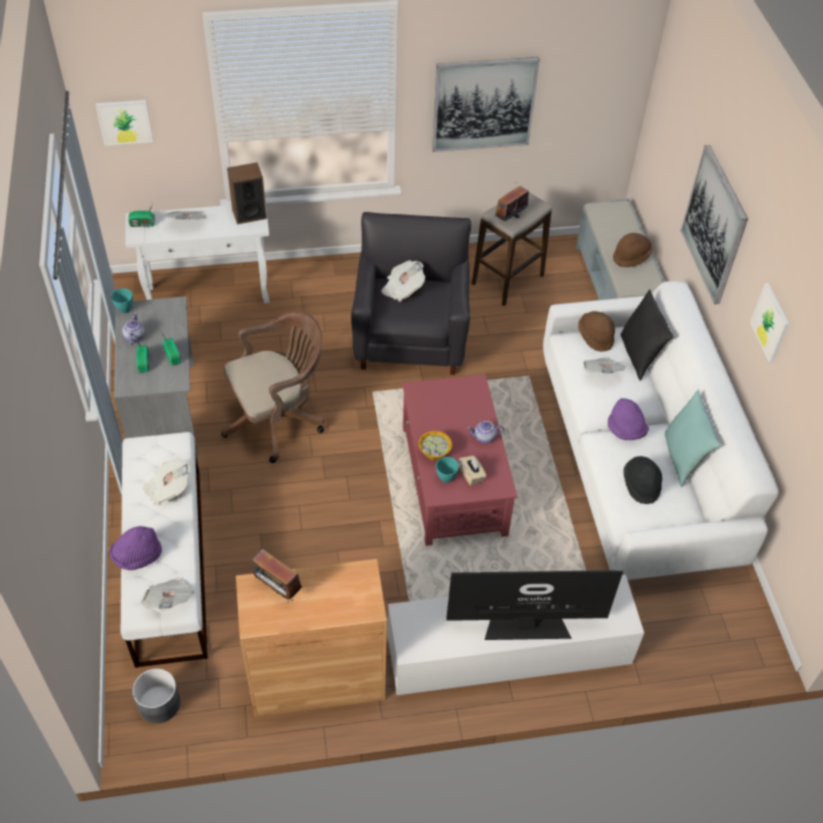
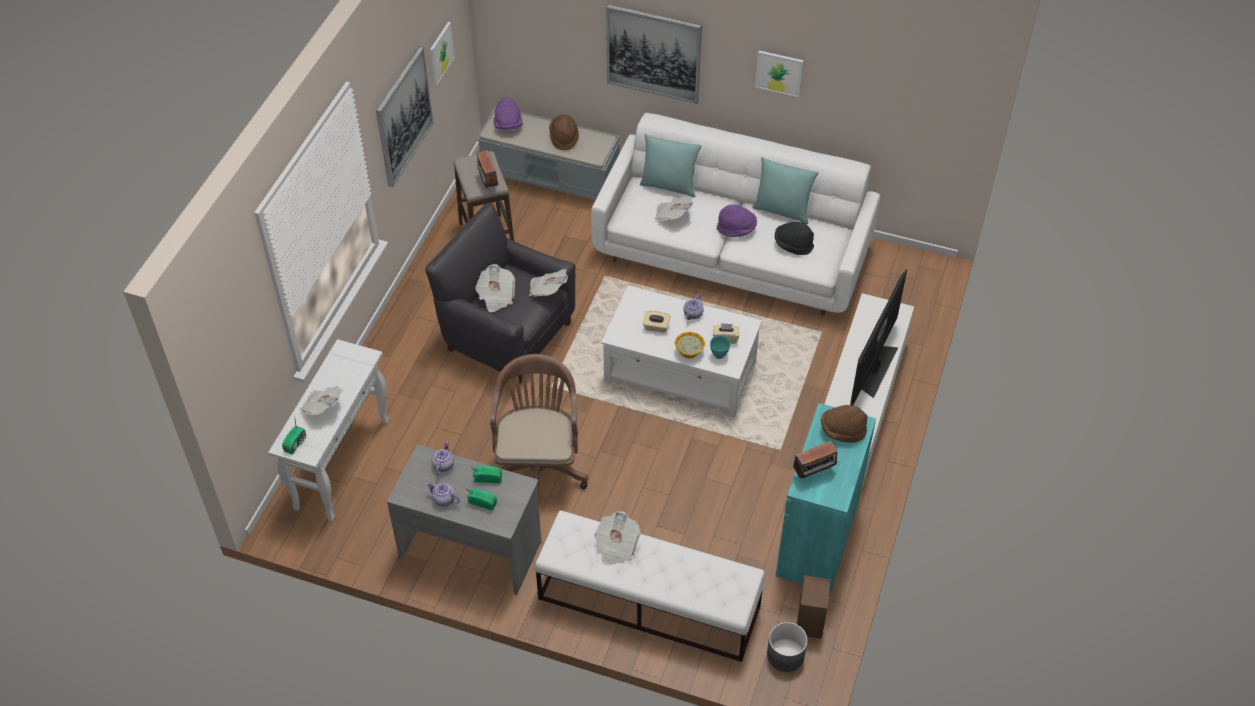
camera: 60 degrees left, 0 degrees up
picture [96,100,153,145] -> picture moved to [430,22,455,85]
purple hat [110,526,162,570] -> purple hat moved to [494,97,523,130]
turquoise bowl [111,288,133,313] -> none
newspaper [141,577,194,611] -> newspaper moved to [529,269,568,296]
speaker [227,163,267,224] -> speaker moved to [797,575,831,639]
brown cabinet [236,559,387,717] -> turquoise cabinet [776,403,876,592]
red coffee table [402,374,518,546] -> white coffee table [601,286,762,418]
brown hat [578,311,615,352] -> brown hat moved to [821,405,867,443]
black pillow [621,289,674,381] -> turquoise pillow [640,134,702,197]
none -> teapot [431,441,454,476]
none -> beige tissue box [643,311,670,333]

